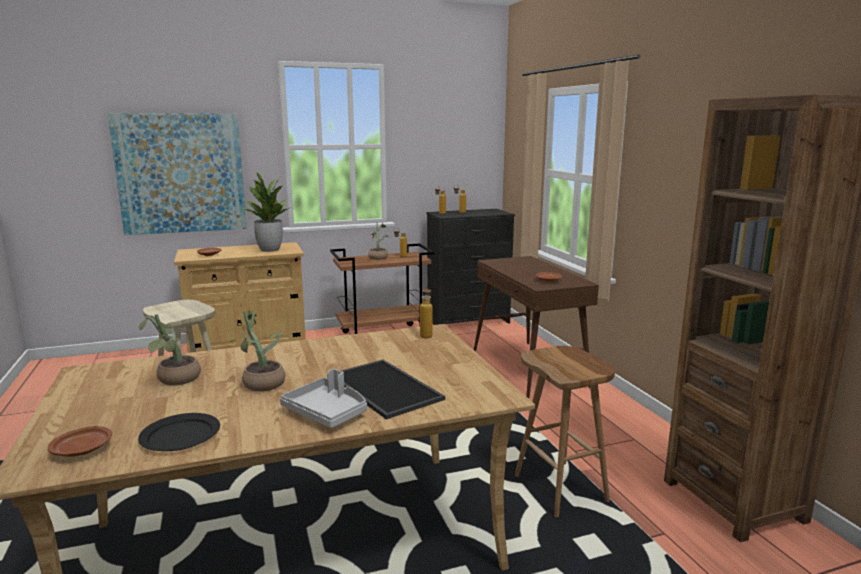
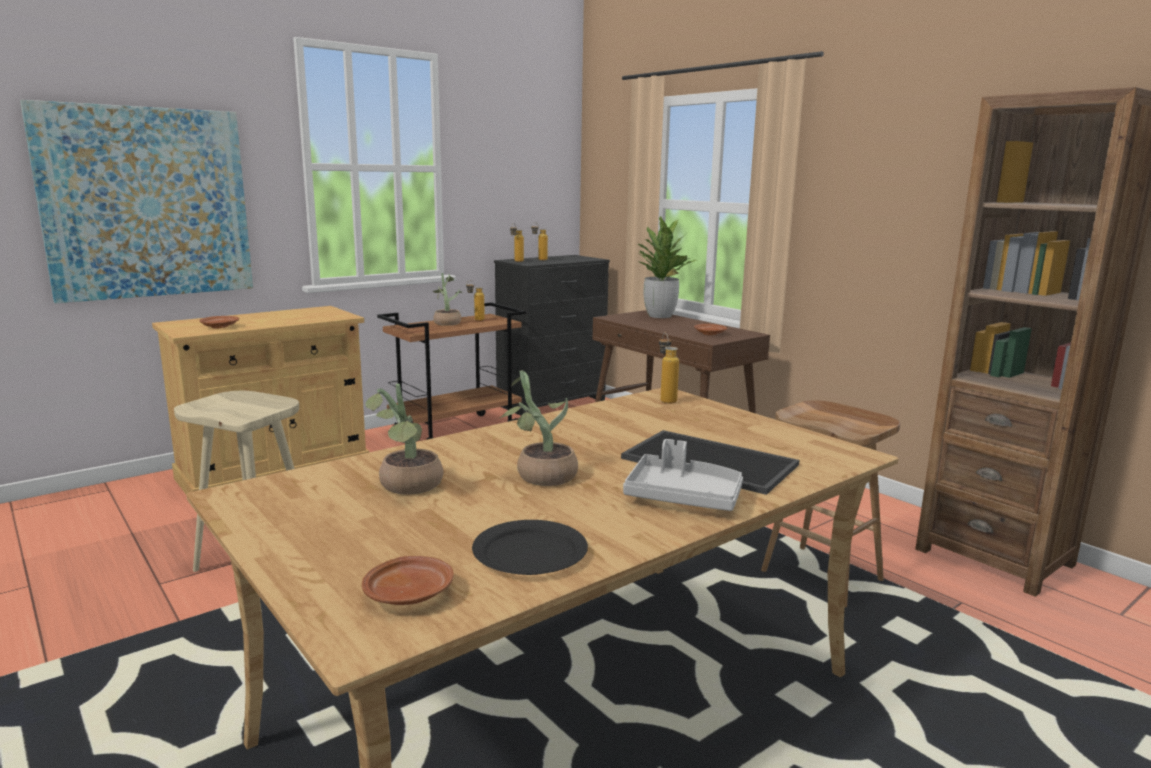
camera: 20 degrees left, 0 degrees up
potted plant [239,173,291,252] -> potted plant moved to [637,216,696,318]

